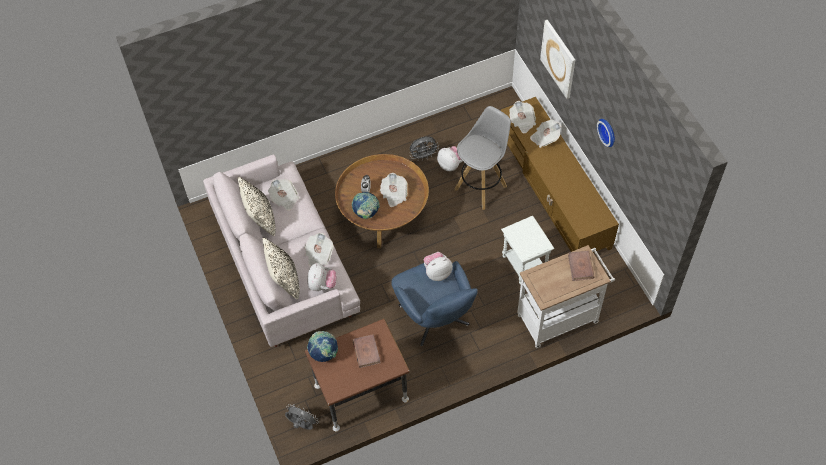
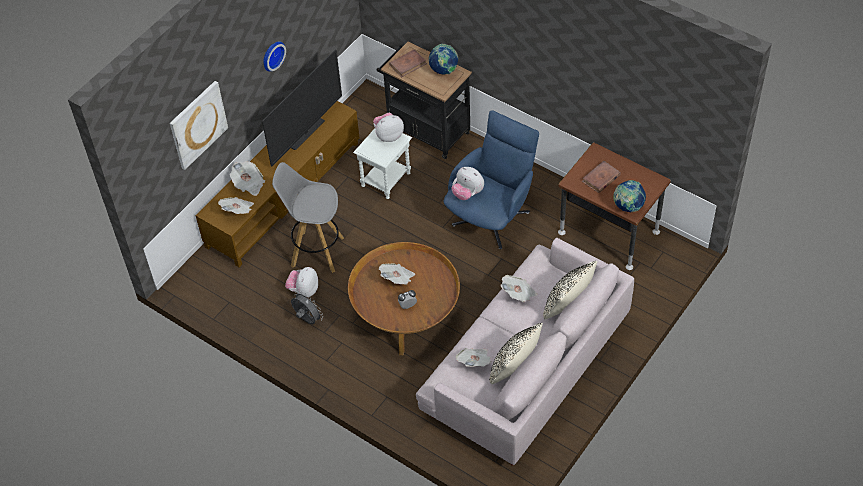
camera: 120 degrees left, 5 degrees down
grey fan [285,404,319,430] -> none
plush toy [307,263,336,291] -> plush toy moved to [373,113,404,142]
globe [352,192,380,219] -> globe moved to [429,44,458,74]
white cart [517,245,615,348] -> black cart [376,42,472,159]
none -> television [262,50,342,166]

